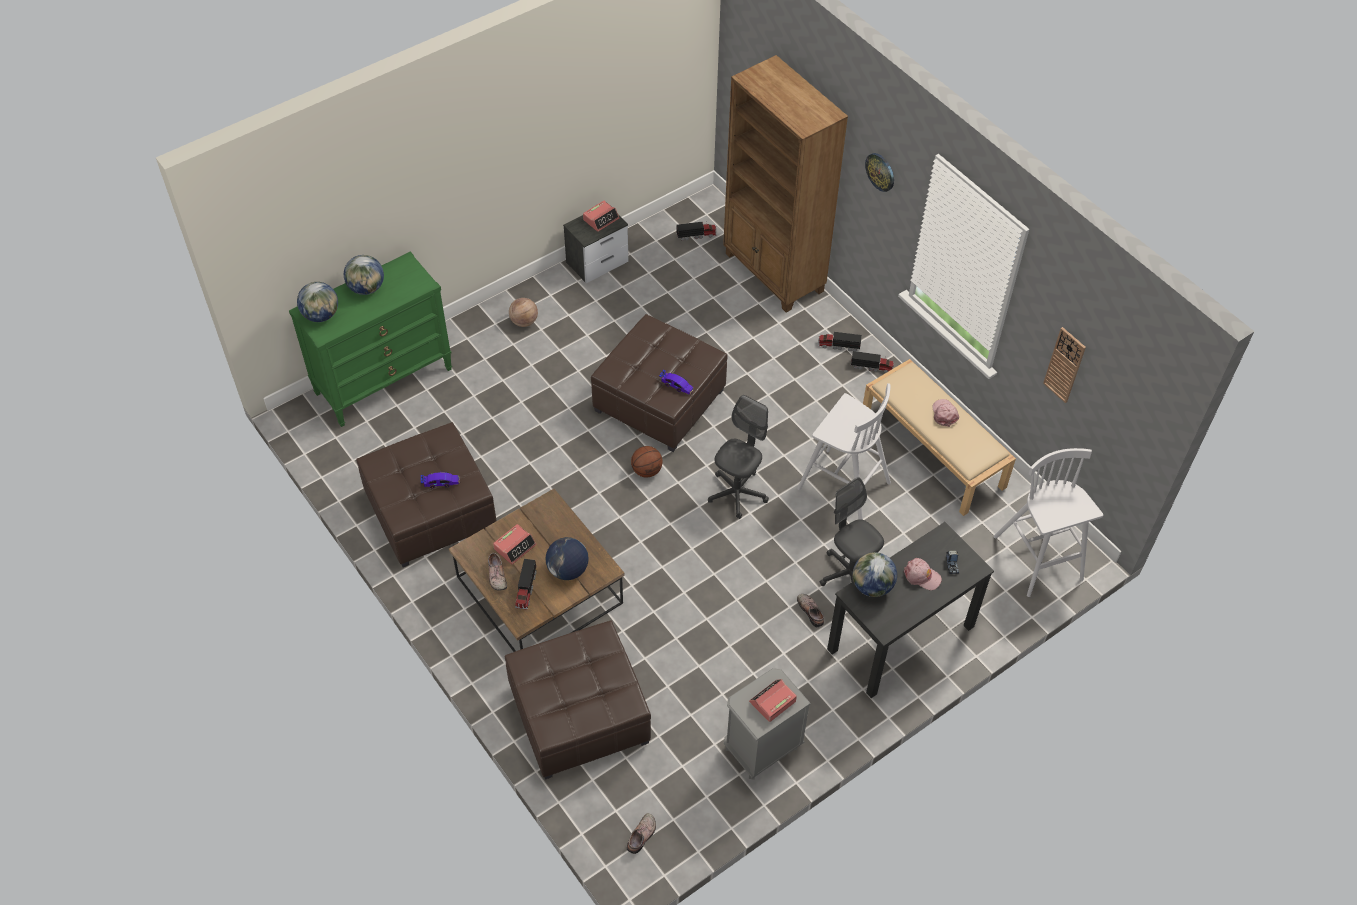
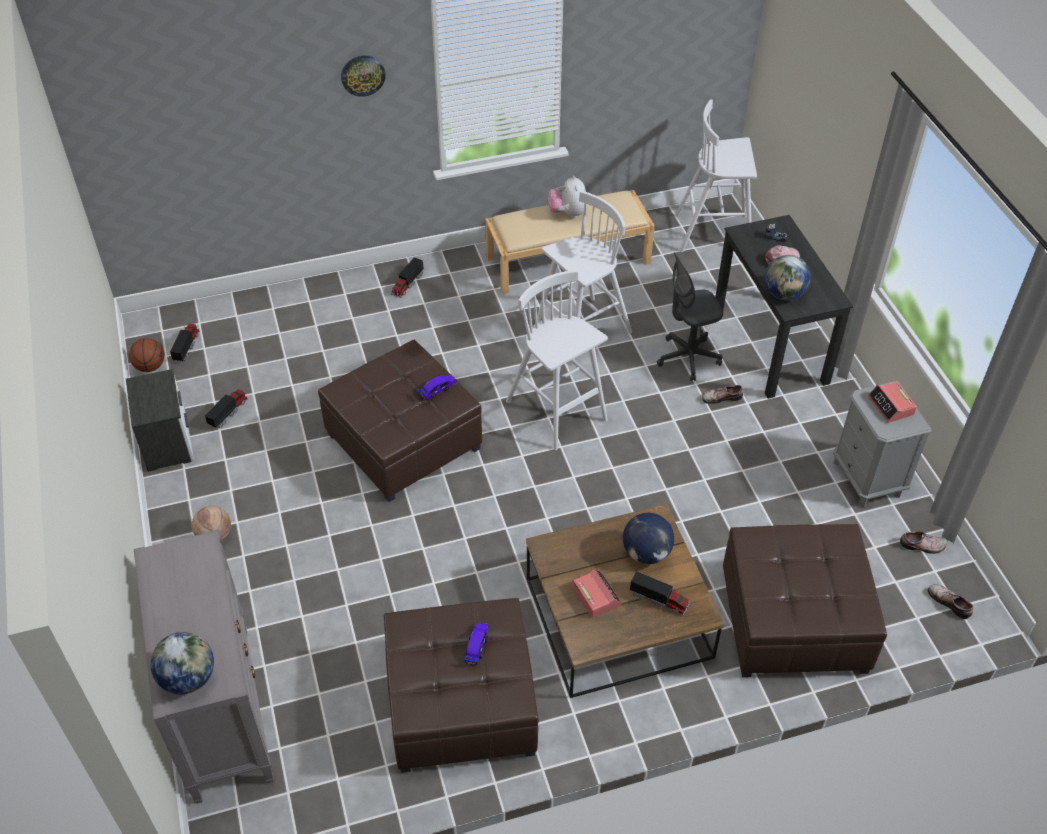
camera: 70 degrees left, 5 degrees down
green dresser [289,251,452,427] -> grey dresser [134,529,274,804]
globe [344,255,384,295] -> none
shoe [488,553,507,591] -> shoe moved to [900,531,947,554]
alarm clock [583,201,619,232] -> none
basketball [631,446,663,478] -> basketball moved to [129,338,164,372]
grey office chair [708,395,769,519] -> white stool [506,270,608,450]
brown bookcase [723,55,848,313] -> none
toy truck [851,351,894,373] -> toy truck moved to [205,389,248,429]
pink cap [932,399,960,427] -> plush toy [548,175,587,218]
wall clock [1043,327,1086,403] -> none

